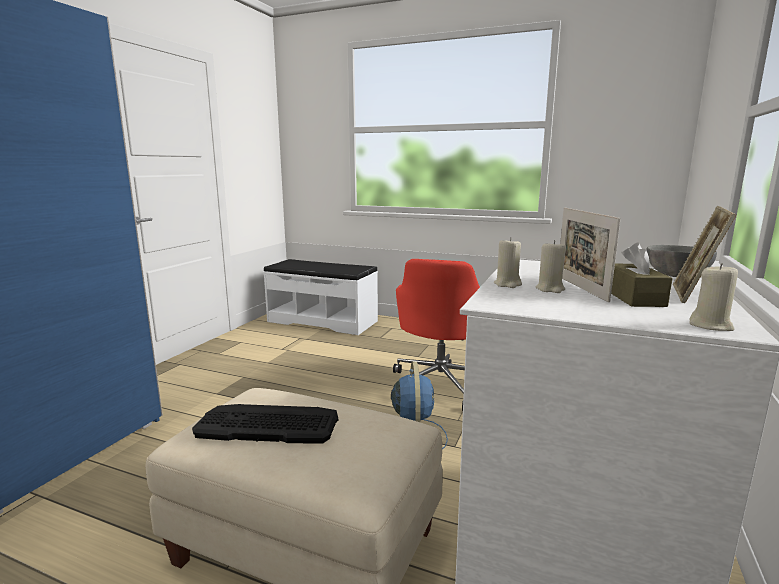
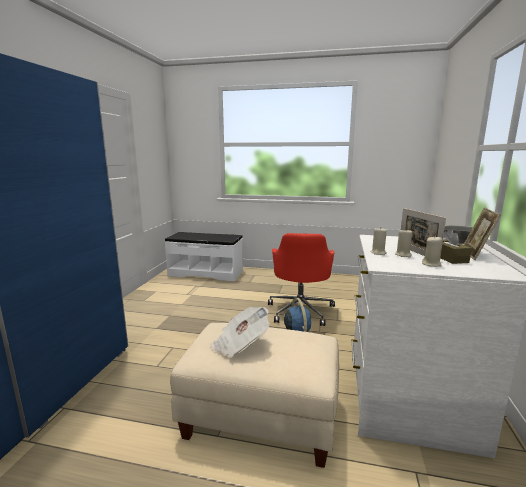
camera: 10 degrees left, 0 degrees up
keyboard [192,404,338,443] -> newspaper [211,307,270,357]
beige candle [689,263,738,331] -> beige candle moved to [422,237,442,267]

